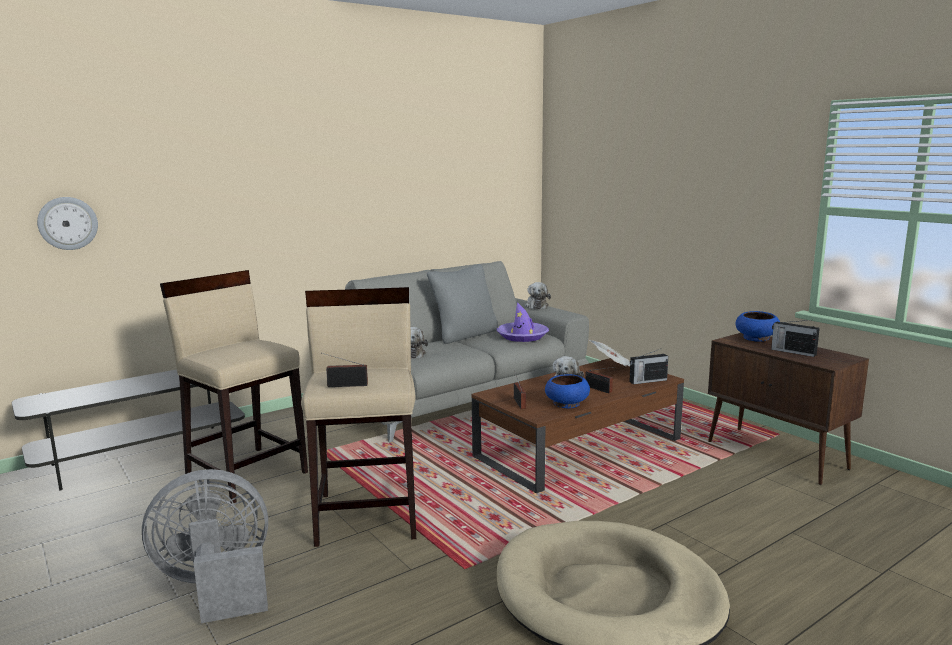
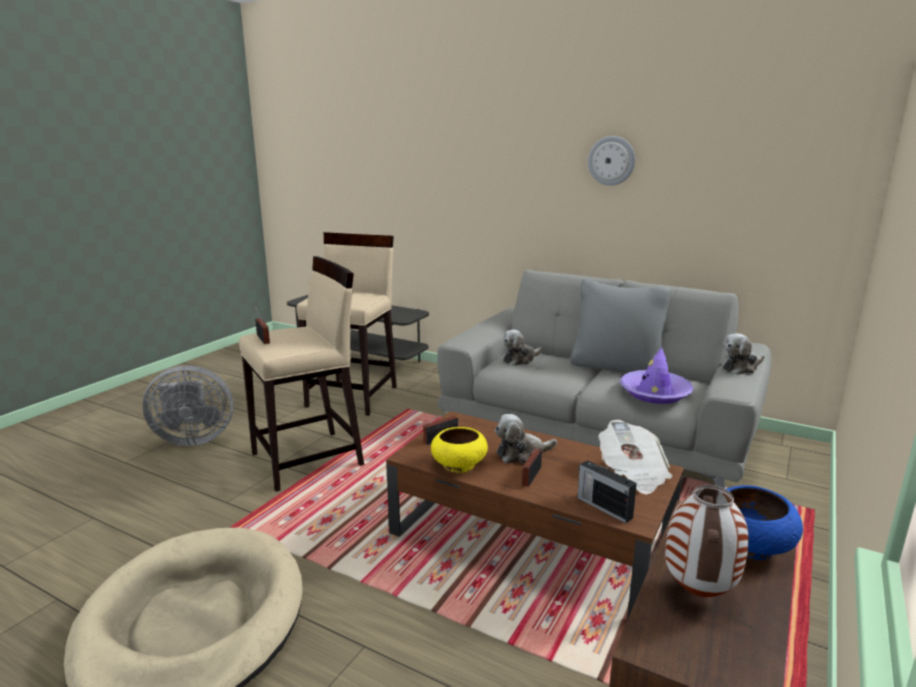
camera: 65 degrees right, 5 degrees up
wall clock [37,197,98,250] -> wall clock moved to [588,136,635,186]
grey fan [142,469,268,623] -> grey fan turned 120 degrees clockwise [142,365,233,446]
blue bowl [545,374,590,408] -> yellow bowl [431,427,488,473]
radio [771,320,820,357] -> vase [665,484,748,597]

